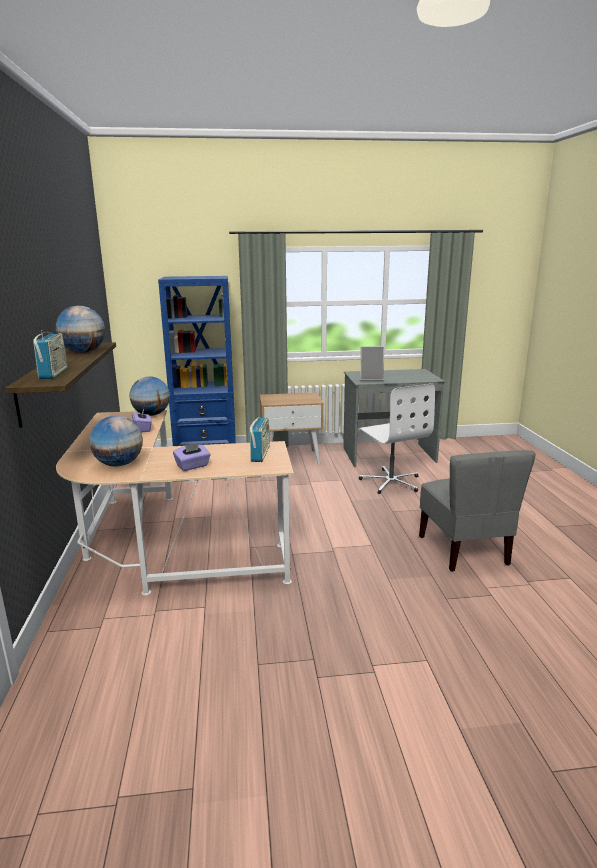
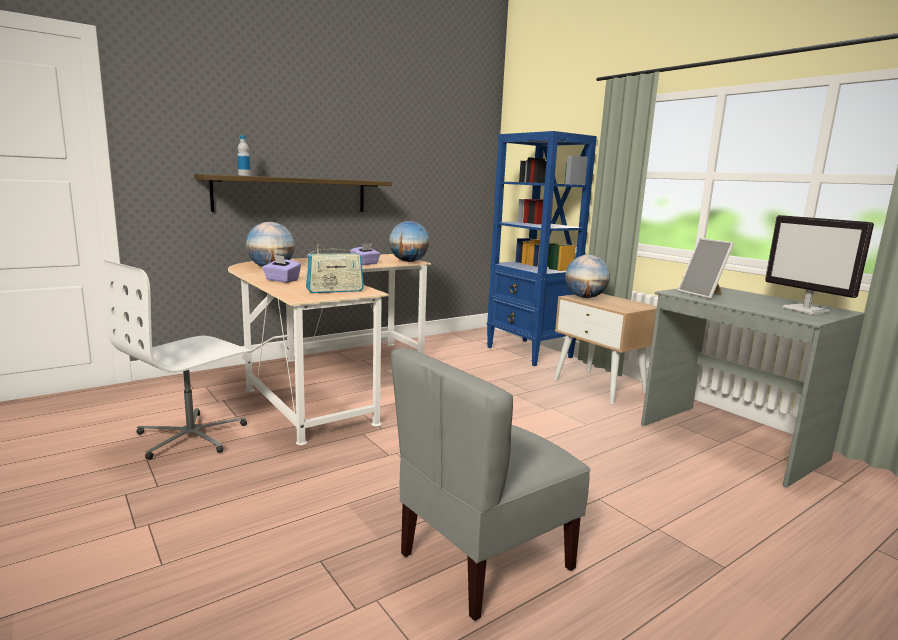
camera: 60 degrees right, 5 degrees down
radio [33,330,68,379] -> bottle [237,135,251,176]
globe [56,306,105,353] -> globe moved to [565,255,610,298]
white office chair [359,384,435,494] -> white office chair moved to [104,260,252,460]
none -> monitor [765,215,874,314]

